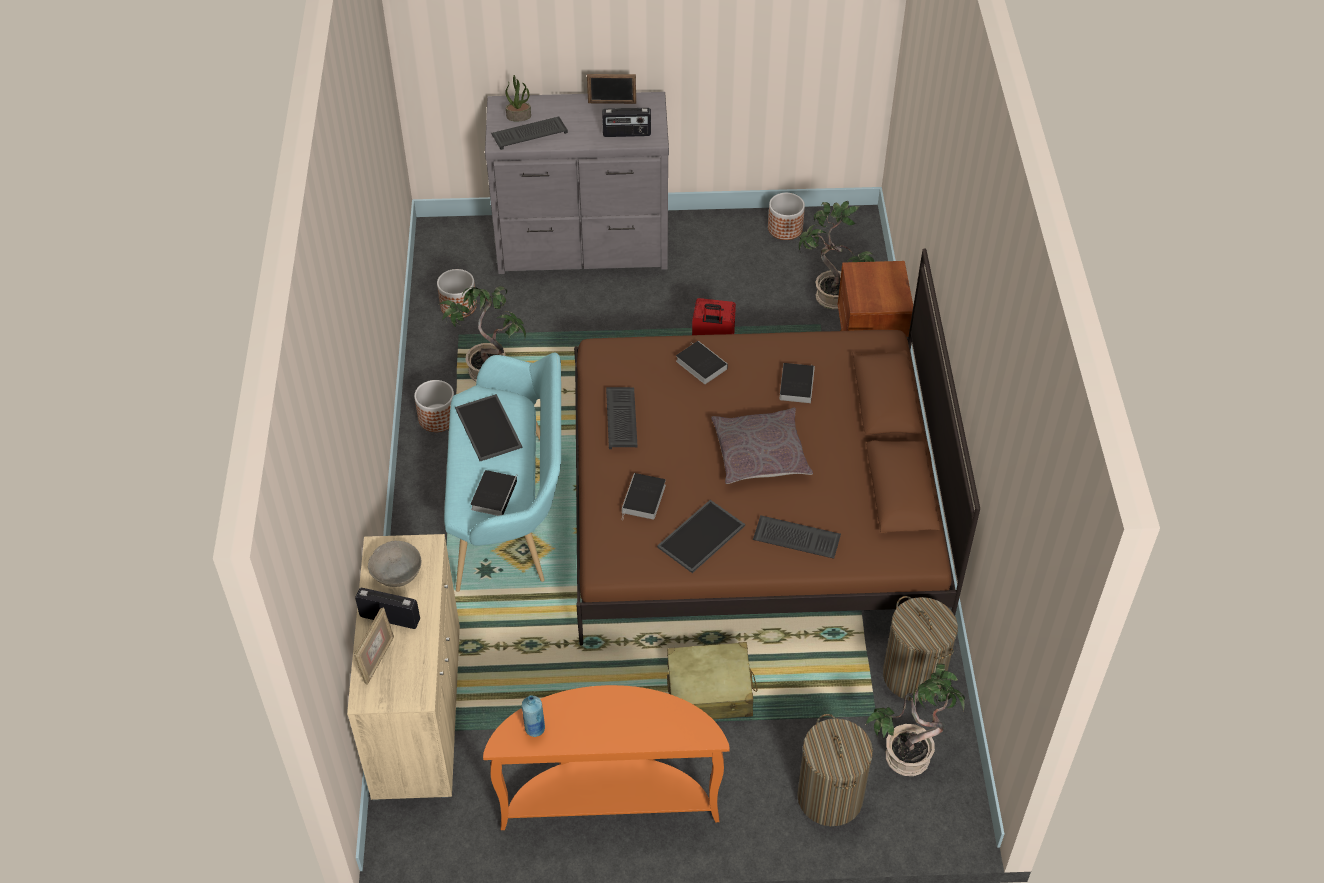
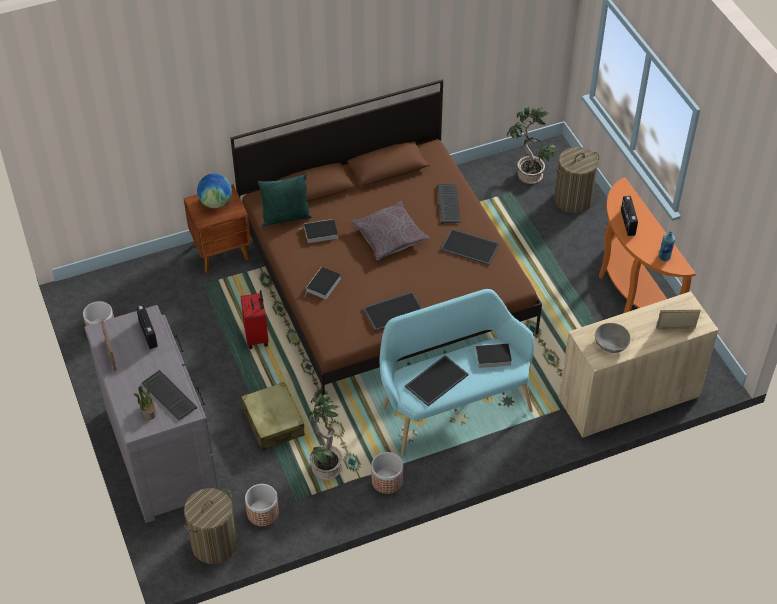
camera: 110 degrees left, 0 degrees up
radio [355,588,420,629] -> radio moved to [621,196,638,236]
keyboard [606,387,638,449] -> tray [363,291,423,331]
book [622,473,666,520] -> none
beige suitcase [667,642,758,719] -> beige suitcase moved to [241,382,305,450]
potted plant [799,201,875,309] -> none
laundry basket [883,596,958,701] -> laundry basket moved to [184,488,237,564]
none -> globe [197,174,232,208]
none -> green pillow [258,174,312,227]

